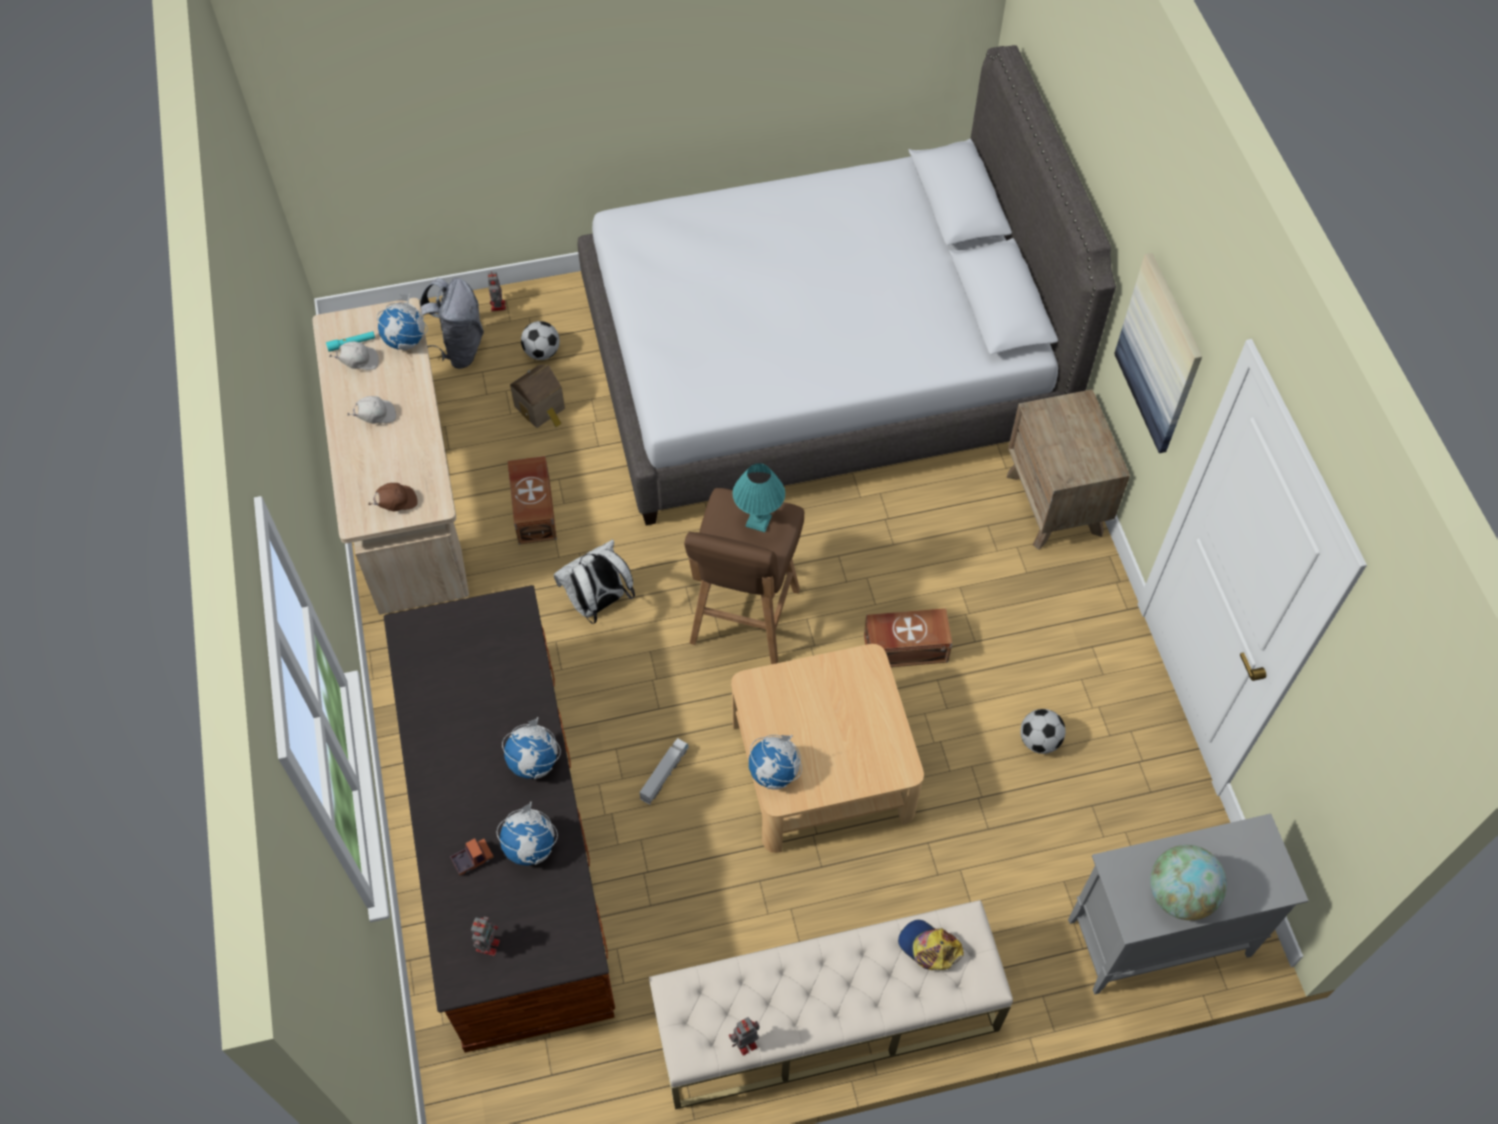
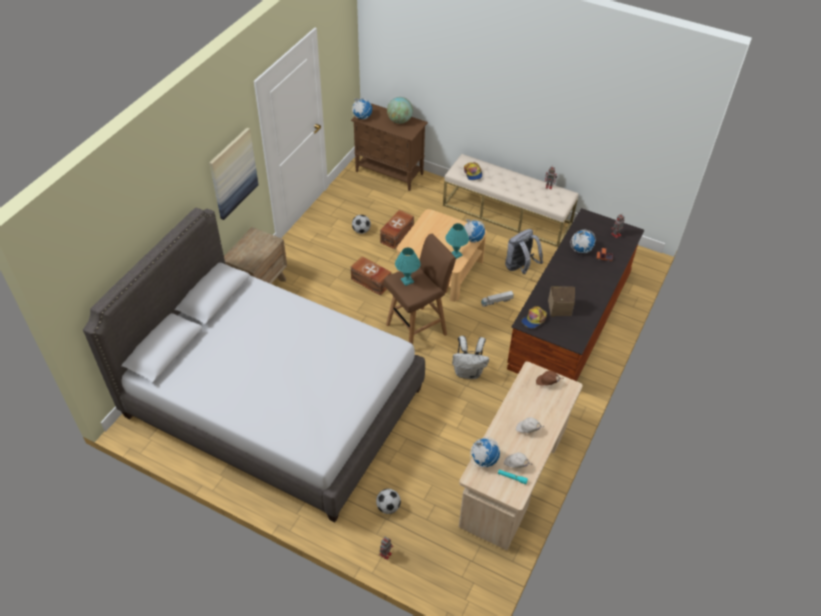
camera: 140 degrees left, 10 degrees down
grey backpack [420,278,484,369] -> grey backpack moved to [505,229,543,274]
globe [502,717,561,779] -> globe moved to [352,98,372,120]
brown storage box [508,456,557,545] -> brown storage box moved to [380,210,414,249]
toy house [510,364,565,428] -> toy house moved to [548,286,575,316]
grey cabinet [1068,814,1309,994] -> brown cabinet [351,103,428,191]
none -> turquoise table lamp [445,223,469,259]
none -> cap [521,306,547,329]

